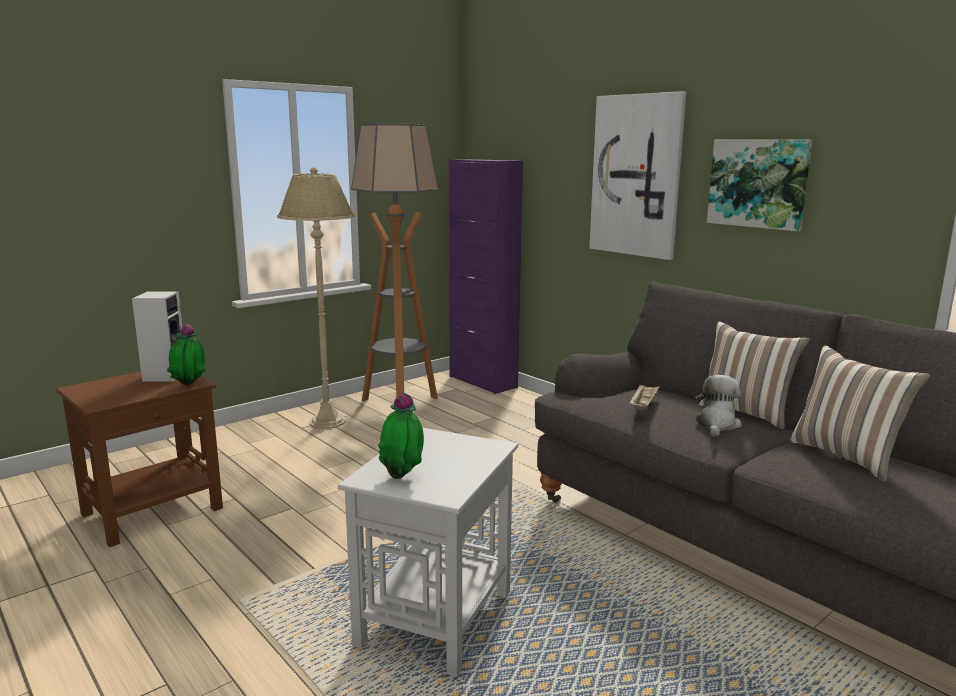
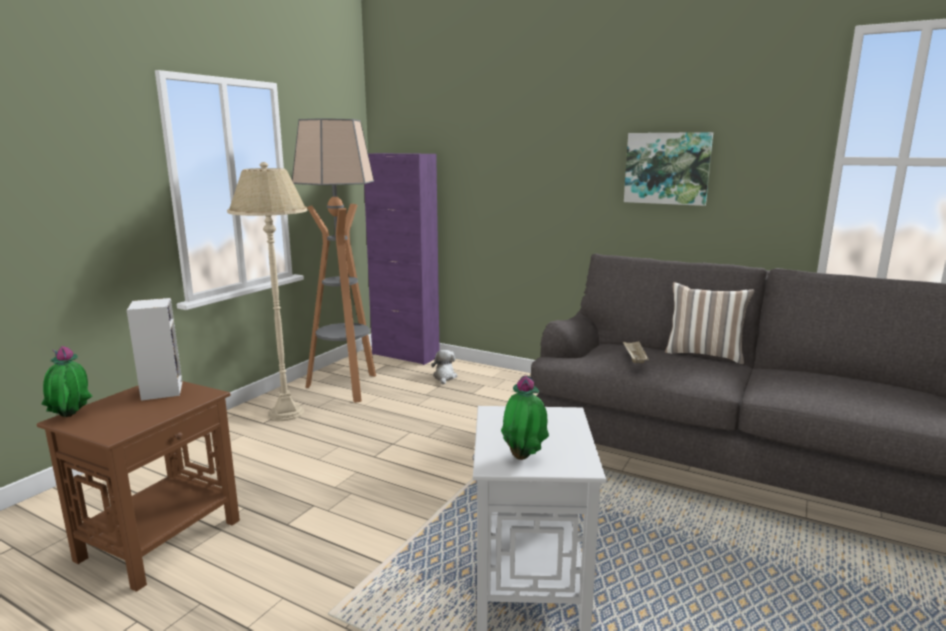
camera: 20 degrees left, 0 degrees up
potted plant [167,323,206,385] -> potted plant moved to [41,346,92,417]
picture [589,91,686,260] -> none
plush toy [694,375,742,437] -> plush toy moved to [431,350,457,385]
pillow [790,345,930,482] -> none

